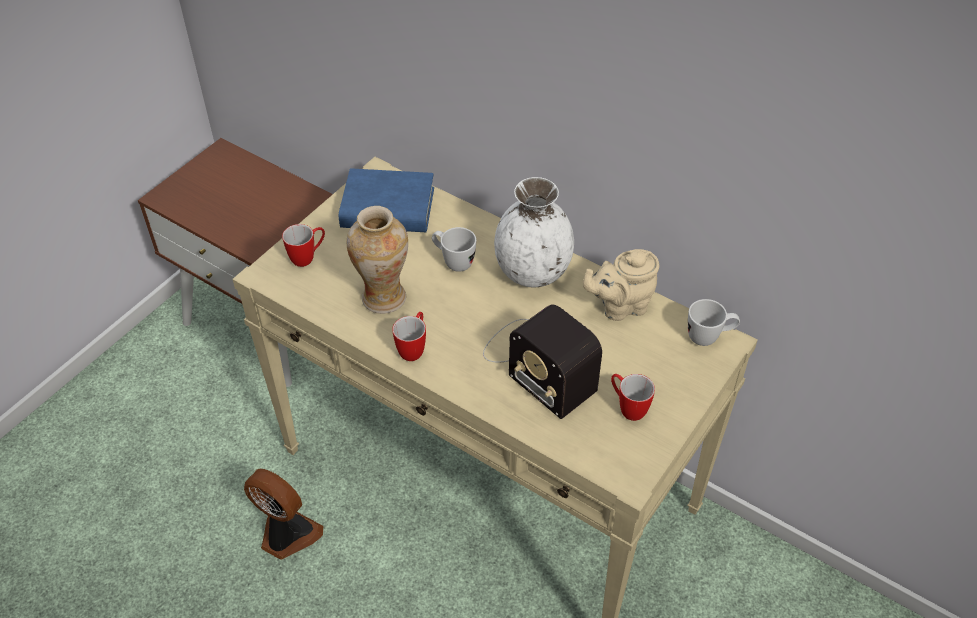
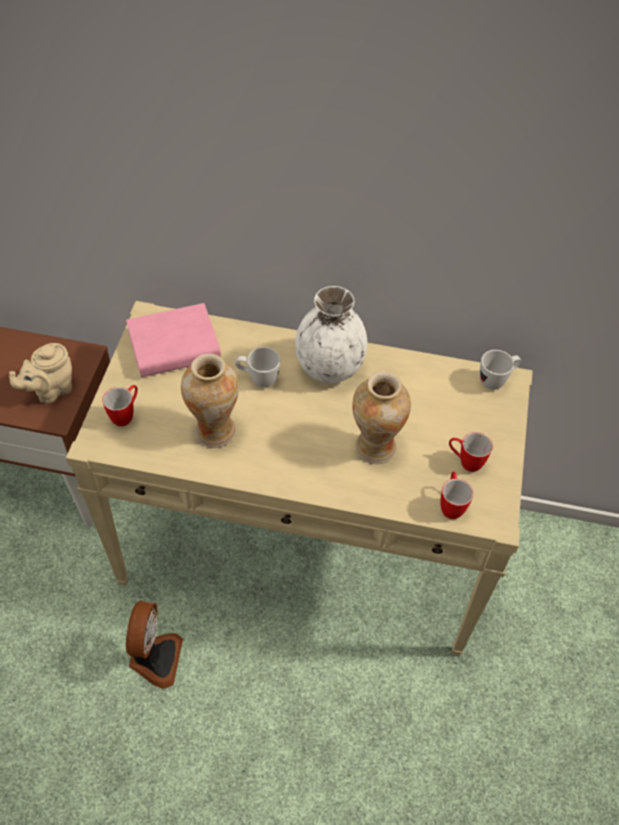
camera: 25 degrees left, 5 degrees up
fan [244,469,323,560] -> fan turned 90 degrees clockwise [126,601,183,689]
blue book [339,168,434,232] -> pink book [126,303,221,377]
mug [392,312,426,361] -> mug moved to [441,472,474,519]
radio [483,304,602,419] -> vase [352,371,411,464]
beige teapot [583,249,659,321] -> beige teapot moved to [9,343,72,404]

